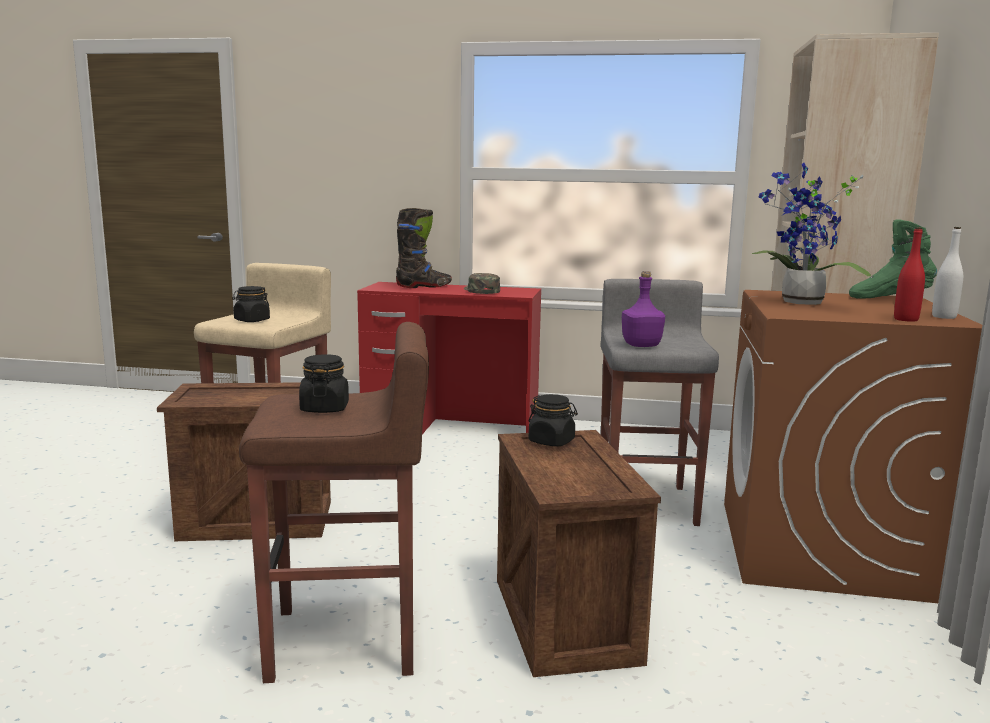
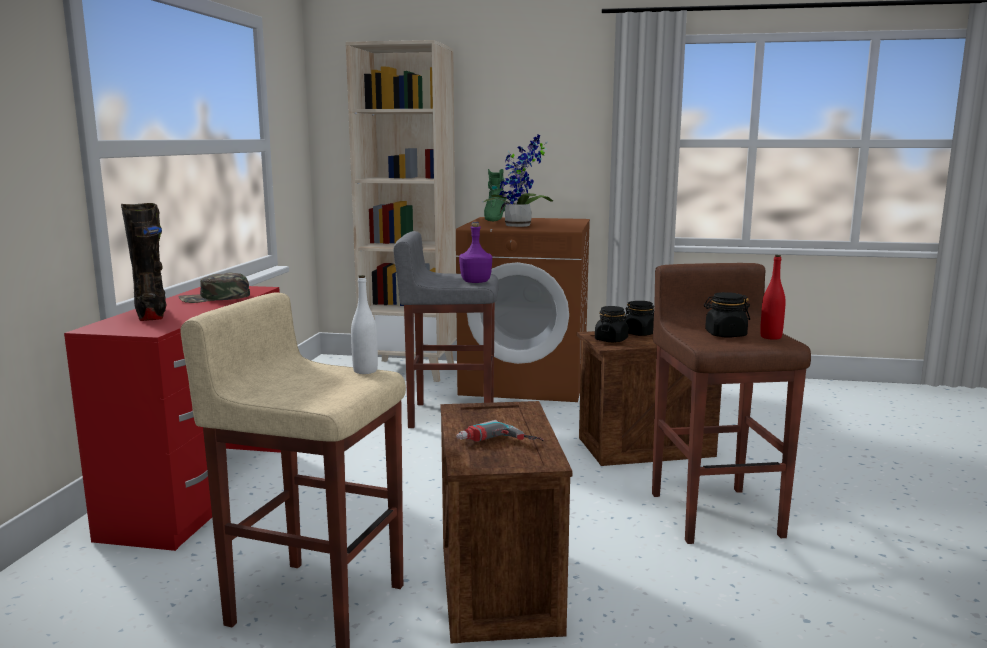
camera: 90 degrees left, 0 degrees up
black jar [232,286,270,322] -> black jar moved to [624,301,654,336]
red bottle [894,227,925,322] -> red bottle moved to [760,255,786,340]
white bottle [932,227,963,319] -> white bottle moved to [351,275,378,374]
none -> power drill [456,420,544,442]

